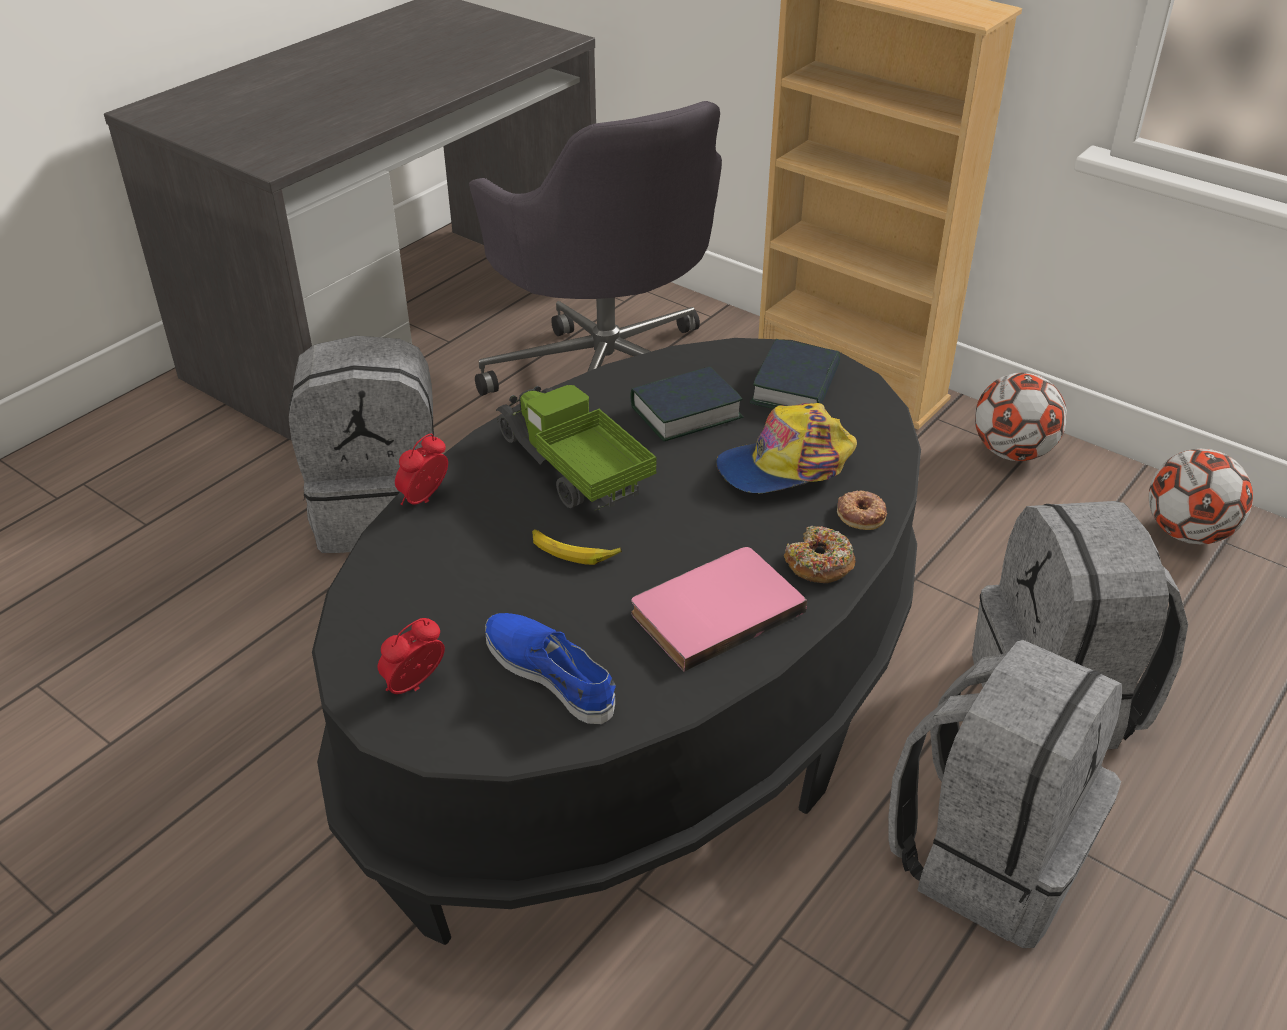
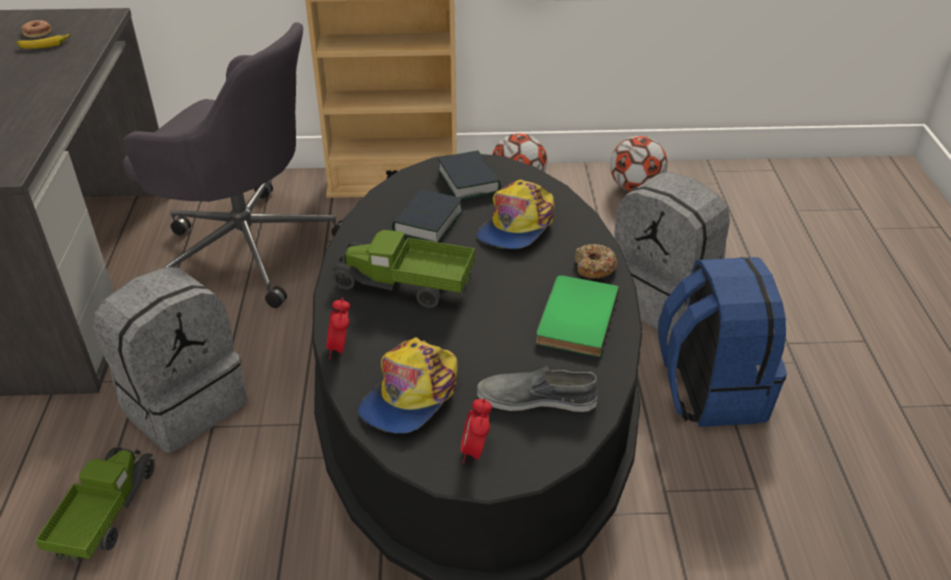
camera: 40 degrees left, 0 degrees up
blue shoe [485,613,616,724] -> grey shoe [477,366,598,412]
banana [532,529,622,565] -> banana moved to [16,33,71,49]
pink book [631,547,807,672] -> green book [536,275,619,357]
donut [837,490,887,530] -> donut moved to [21,20,51,38]
grey backpack [888,640,1122,948] -> blue backpack [658,257,787,427]
none -> toy truck [35,446,155,563]
none -> cap [357,337,458,433]

